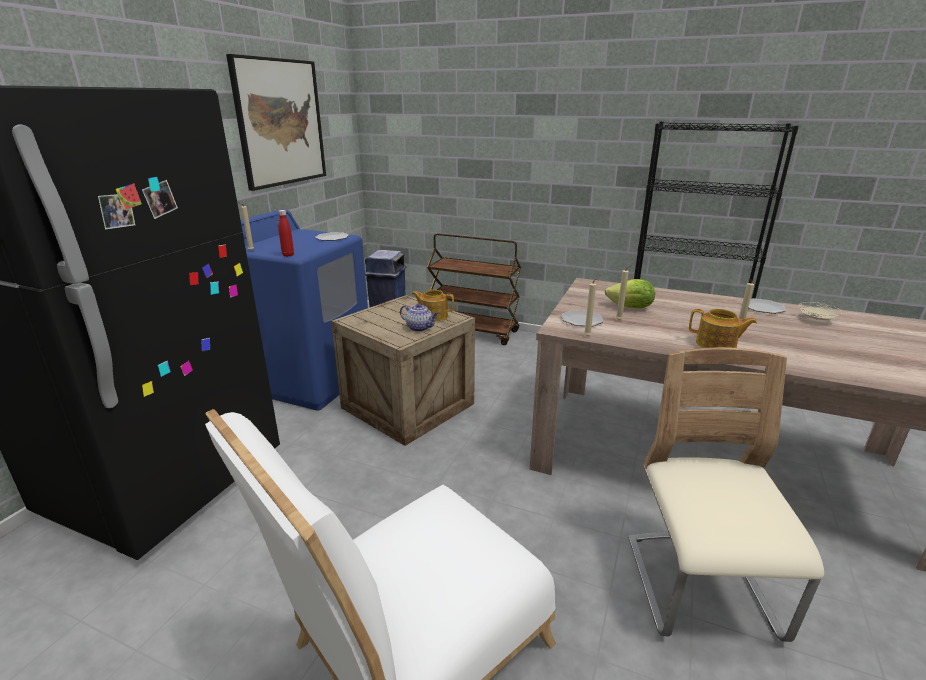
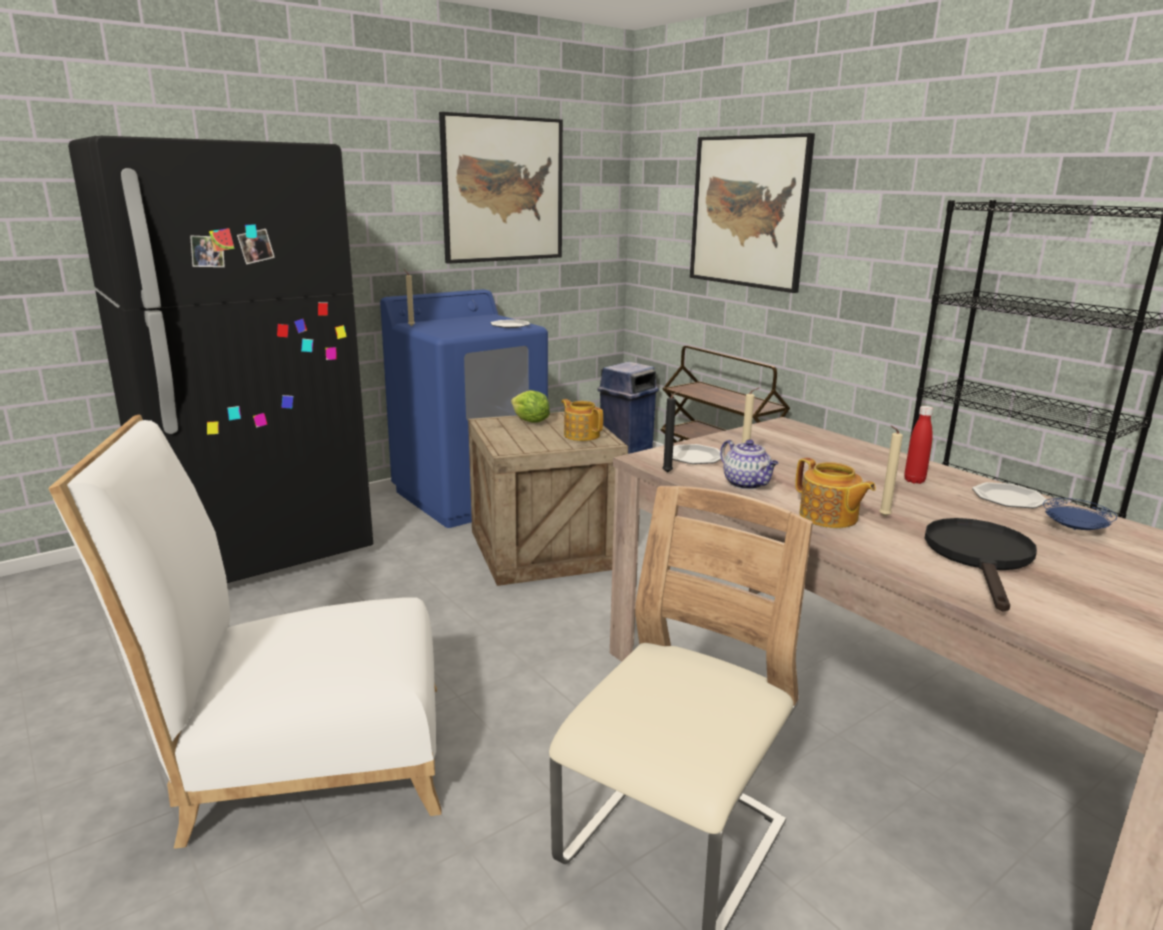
camera: 30 degrees right, 5 degrees down
red bottle [278,210,294,257] -> red bottle moved to [904,406,933,484]
teapot [400,303,438,332] -> teapot moved to [720,439,779,490]
beige candle [584,277,598,337] -> black candle [663,390,681,473]
lettuce [605,279,655,308] -> lettuce moved to [511,390,550,423]
beige plate [799,302,842,320] -> blue plate [1043,498,1117,530]
none -> picture [690,133,815,293]
none -> black frying pan [925,518,1037,612]

